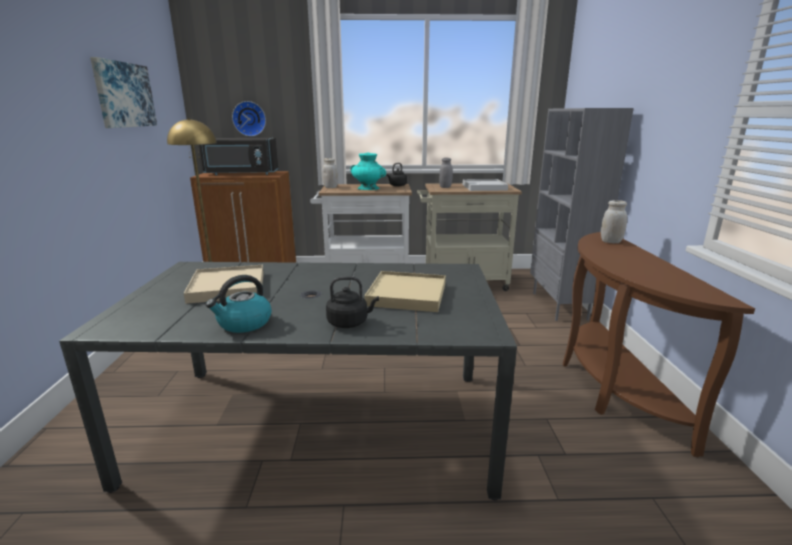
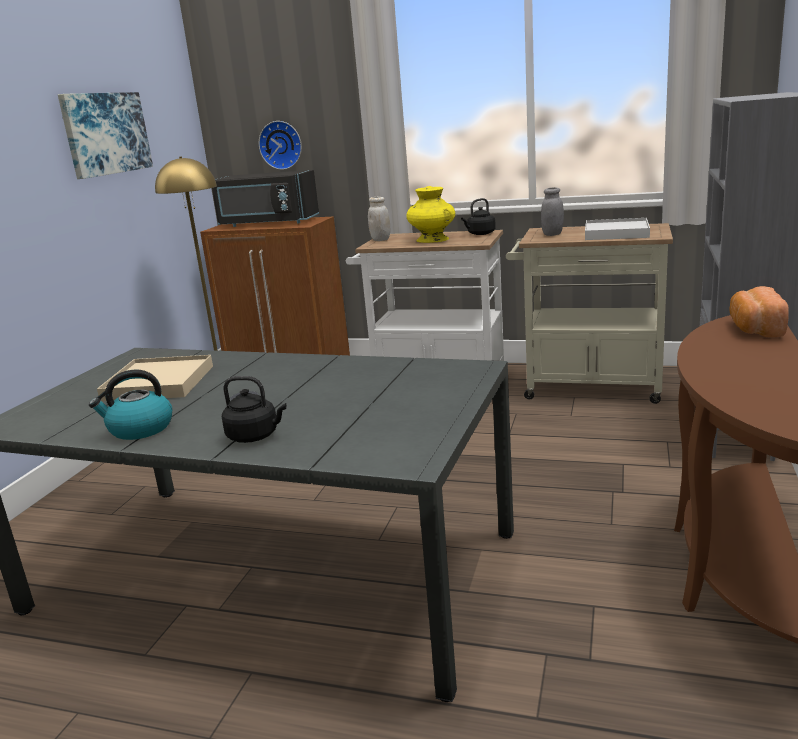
camera: 20 degrees right, 0 degrees up
turquoise vase [350,152,386,190] -> yellow vase [406,186,455,243]
beige tray [364,271,446,312] -> none
white jar [601,200,627,243] -> bread [729,286,789,338]

